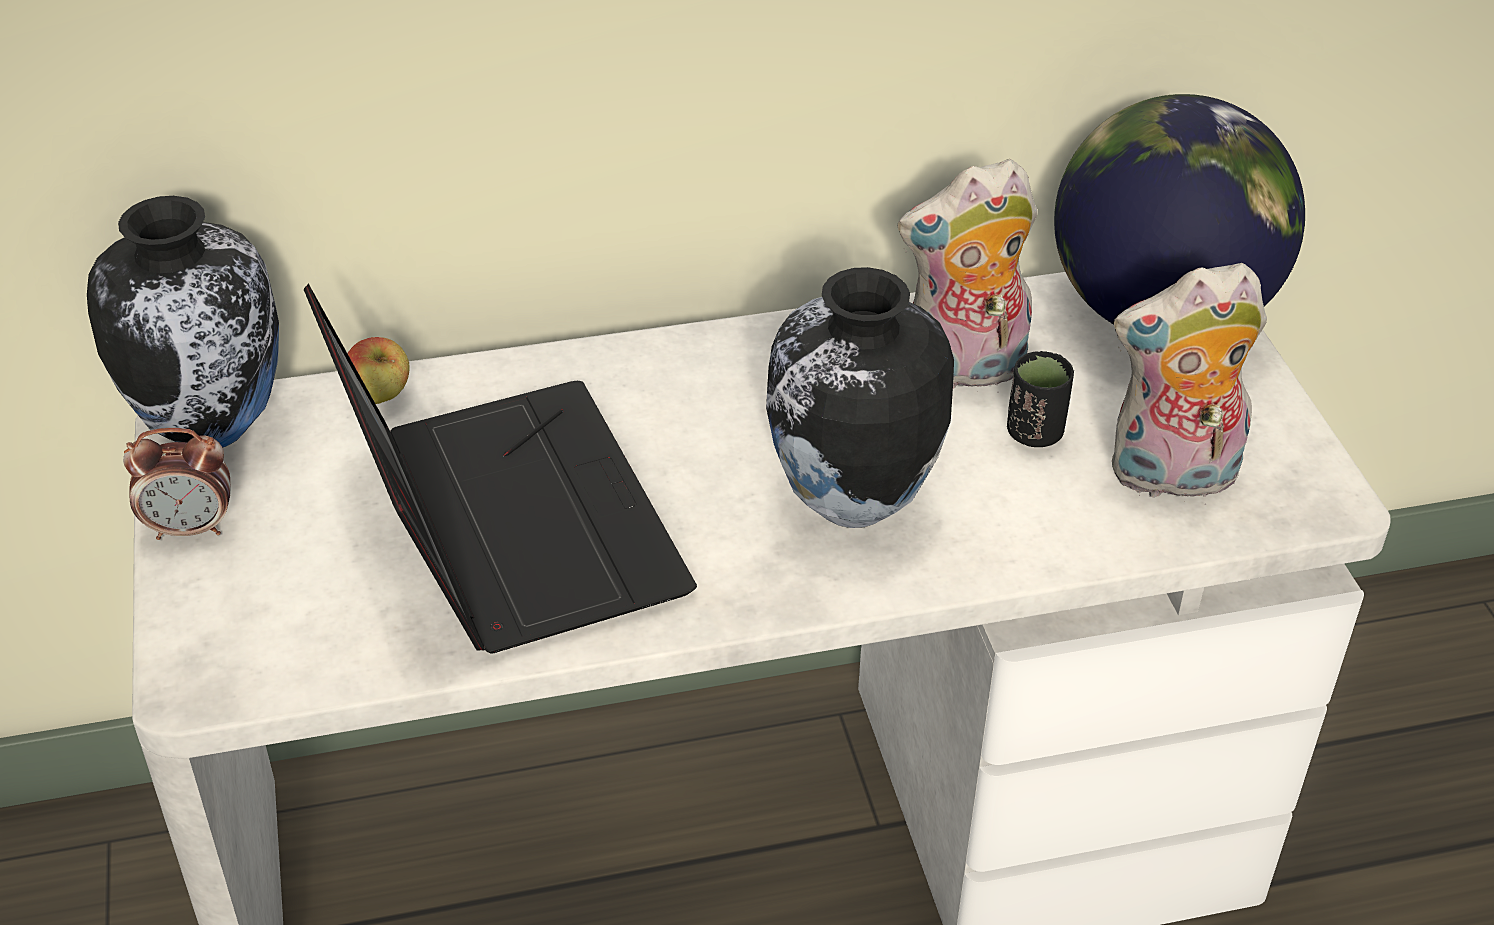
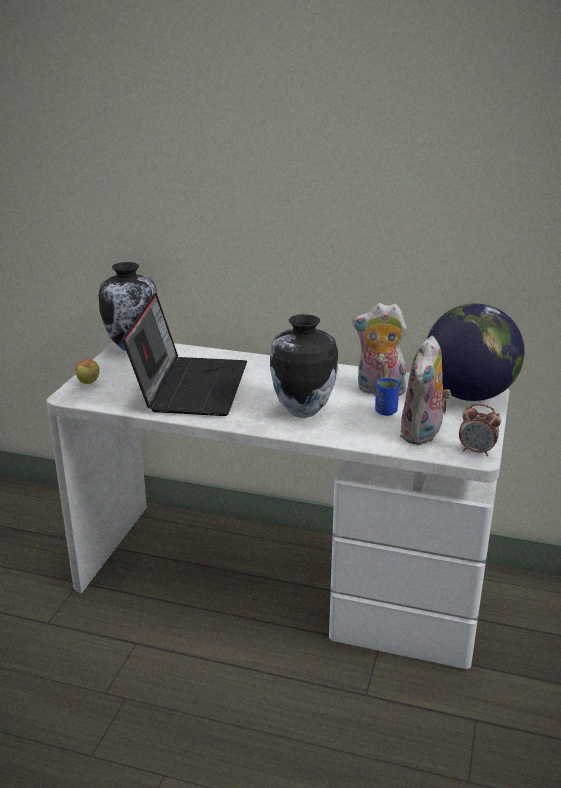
camera: 30 degrees right, 15 degrees down
alarm clock [123,428,231,540] -> alarm clock moved to [459,404,501,456]
apple [347,337,410,404] -> apple moved to [75,359,99,384]
black cup [1007,351,1074,447] -> blue cup [375,378,399,416]
plush toy [1112,263,1267,505] -> plush toy turned 90 degrees counterclockwise [400,336,451,445]

